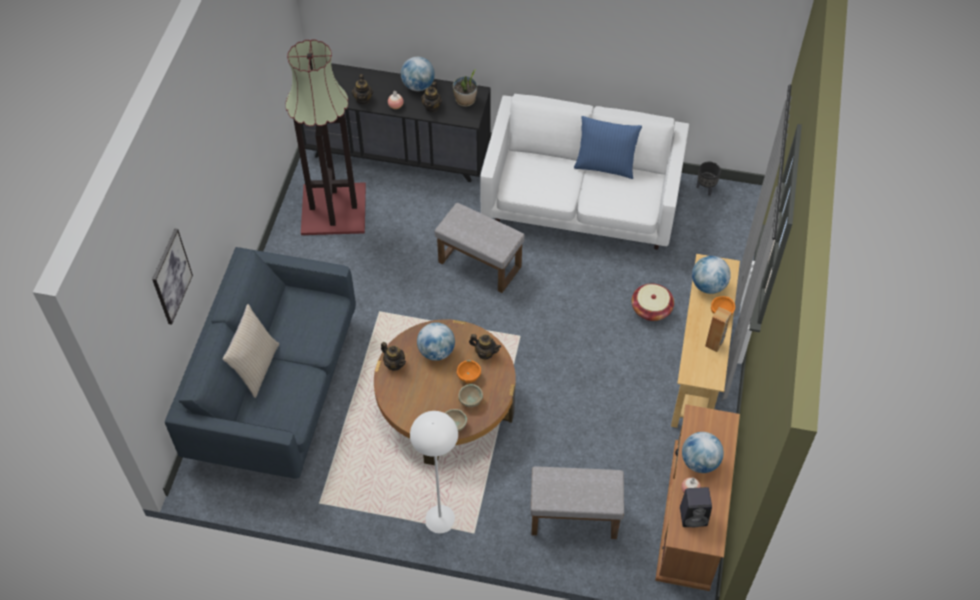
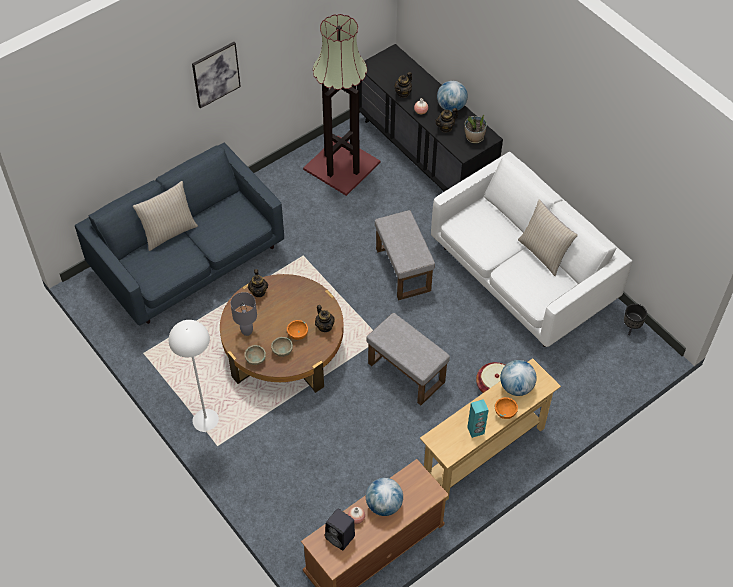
camera: 40 degrees right, 0 degrees up
picture [152,229,193,325] -> picture moved to [192,42,241,108]
globe [417,323,455,361] -> none
grey ottoman [530,466,624,539] -> grey ottoman moved to [367,313,450,405]
blue pillow [574,116,642,179] -> beige pillow [518,199,578,276]
brown speaker [705,307,732,352] -> turquoise speaker [467,399,489,438]
none -> grey table lamp [231,292,257,336]

